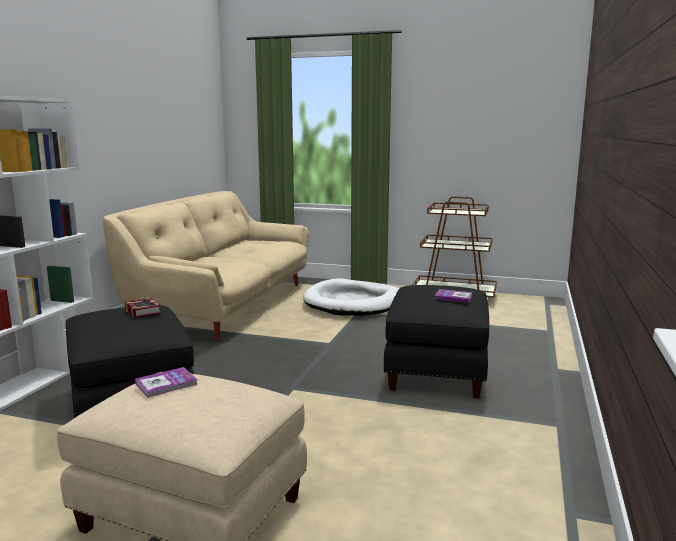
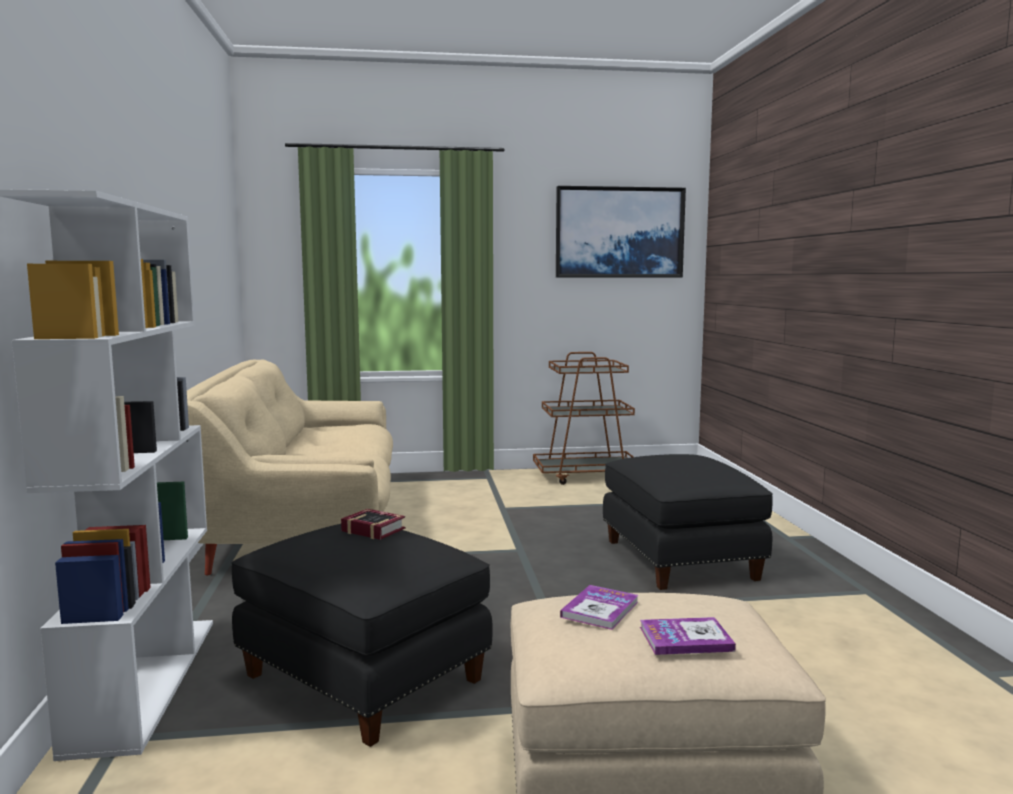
camera: 25 degrees left, 5 degrees down
white dog bed [303,278,399,316] -> none
book [434,289,473,303] -> book moved to [640,617,736,655]
none -> picture [556,186,686,277]

